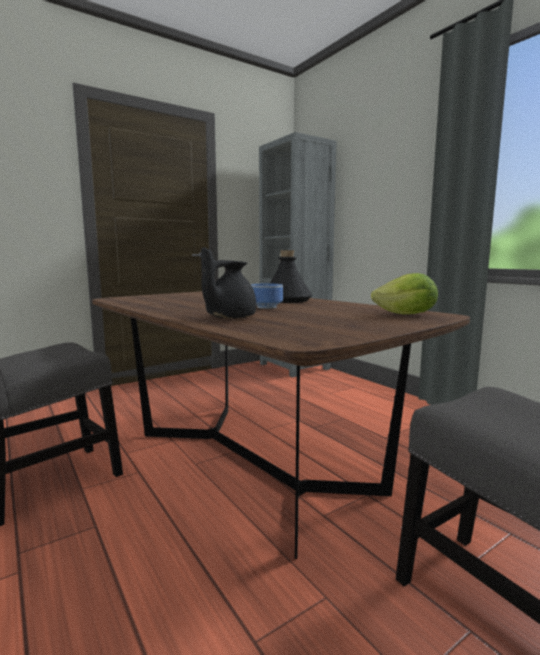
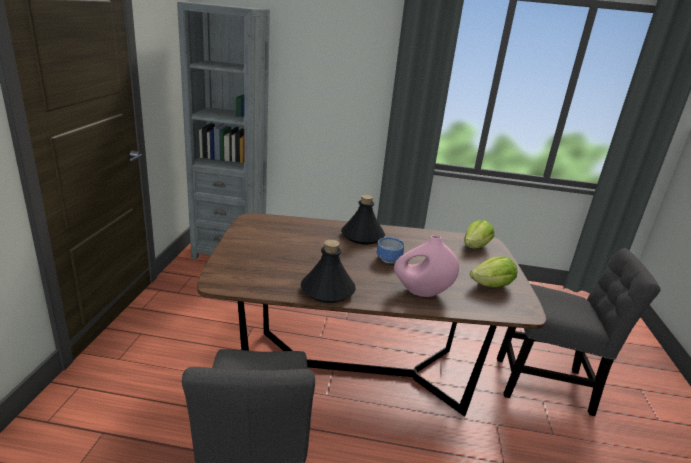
camera: 50 degrees left, 15 degrees up
black teapot [201,247,256,319] -> pink vase [394,235,459,297]
none -> black bottle [301,240,356,303]
none -> lettuce [470,256,517,287]

